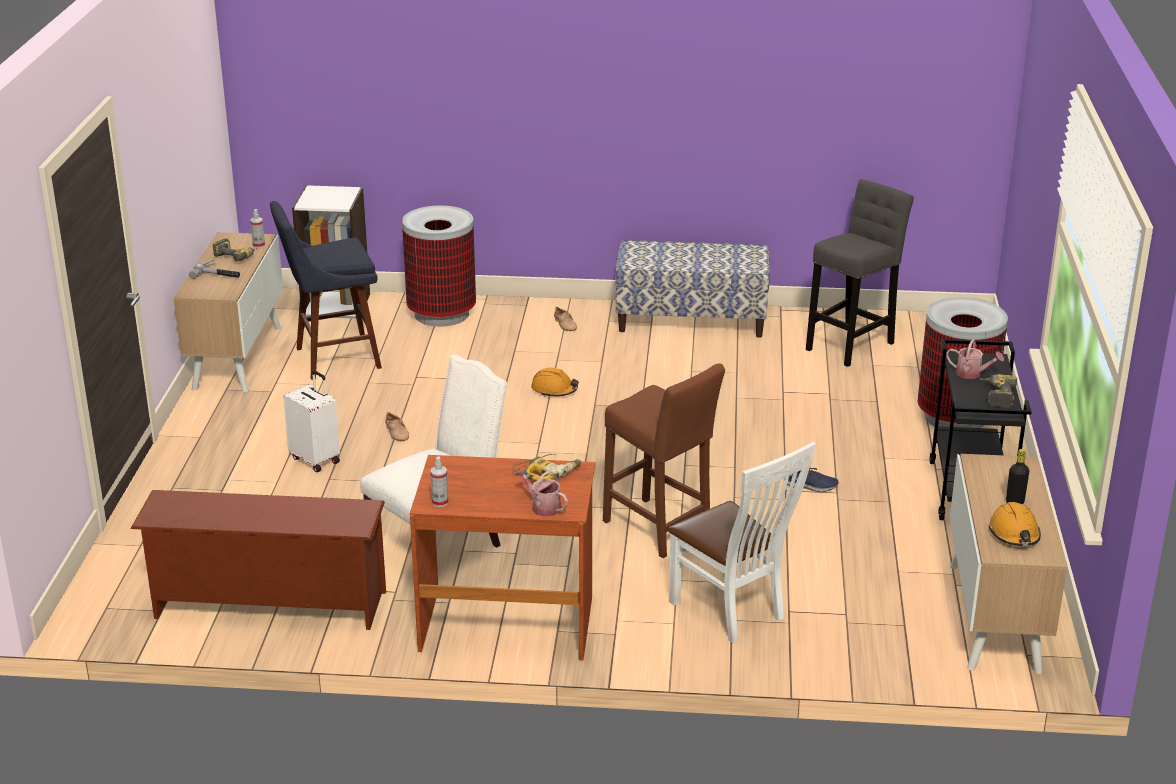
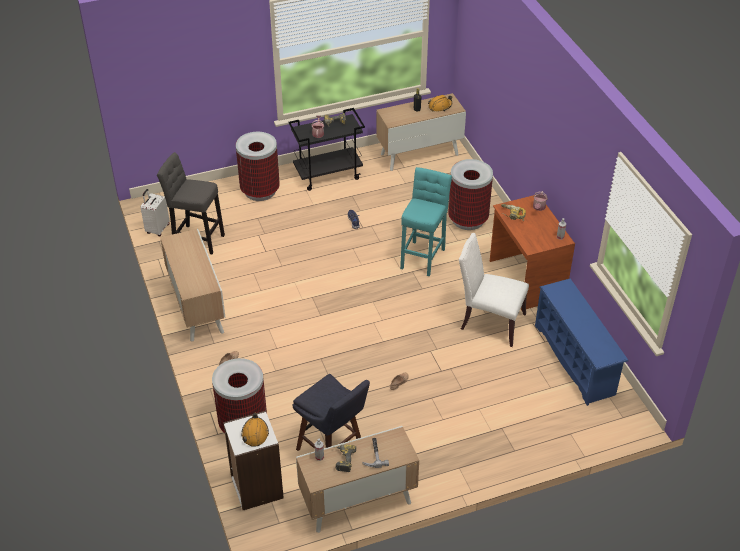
camera: 115 degrees left, 15 degrees up
brown shoe rack [131,490,386,630] -> blue shoe rack [535,279,628,406]
white suitcase [283,370,340,472] -> white suitcase moved to [141,189,169,236]
orange hard hat [531,368,579,397] -> orange hard hat moved to [241,412,269,447]
brown stool [603,363,725,558] -> turquoise stool [400,167,452,276]
bench [615,240,770,338] -> cabinet [160,229,226,342]
white chair [667,442,816,643] -> trash can [448,159,493,230]

